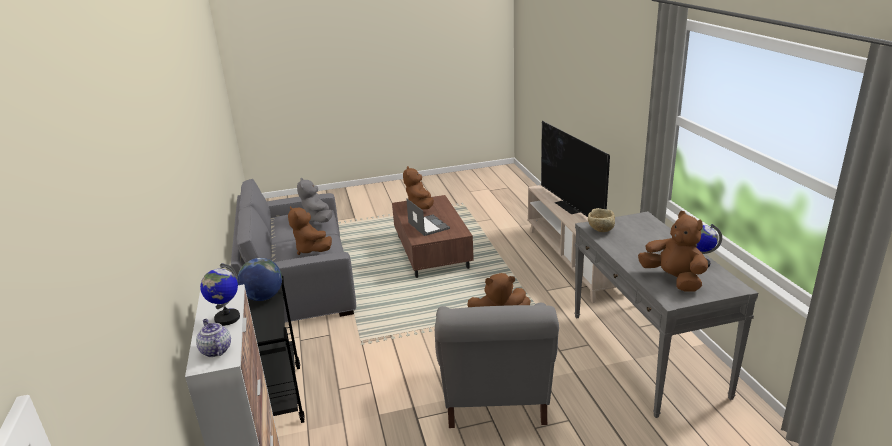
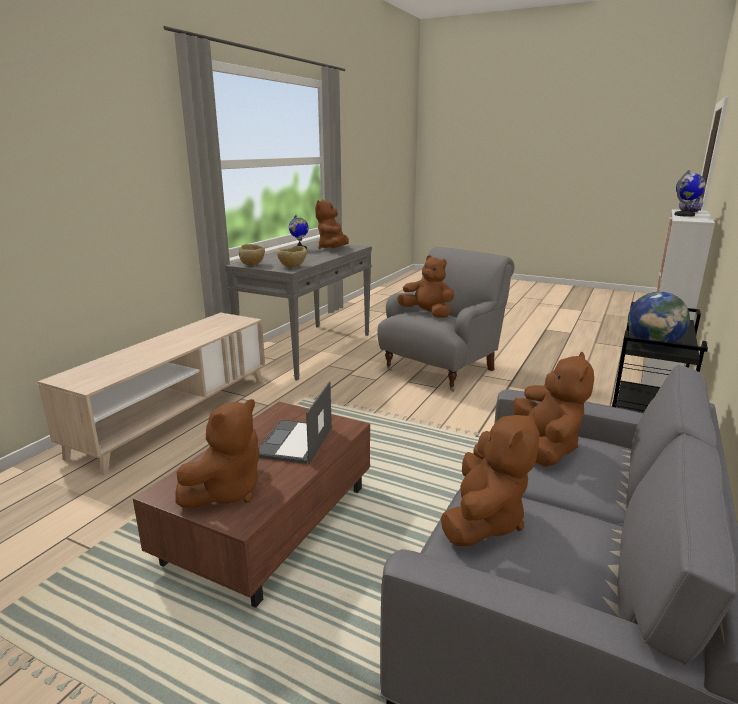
camera: 140 degrees left, 5 degrees down
grey plush toy [297,178,333,223] -> brown plush toy [441,410,540,546]
television [541,121,610,217] -> none
none -> beige bowl [239,244,265,266]

